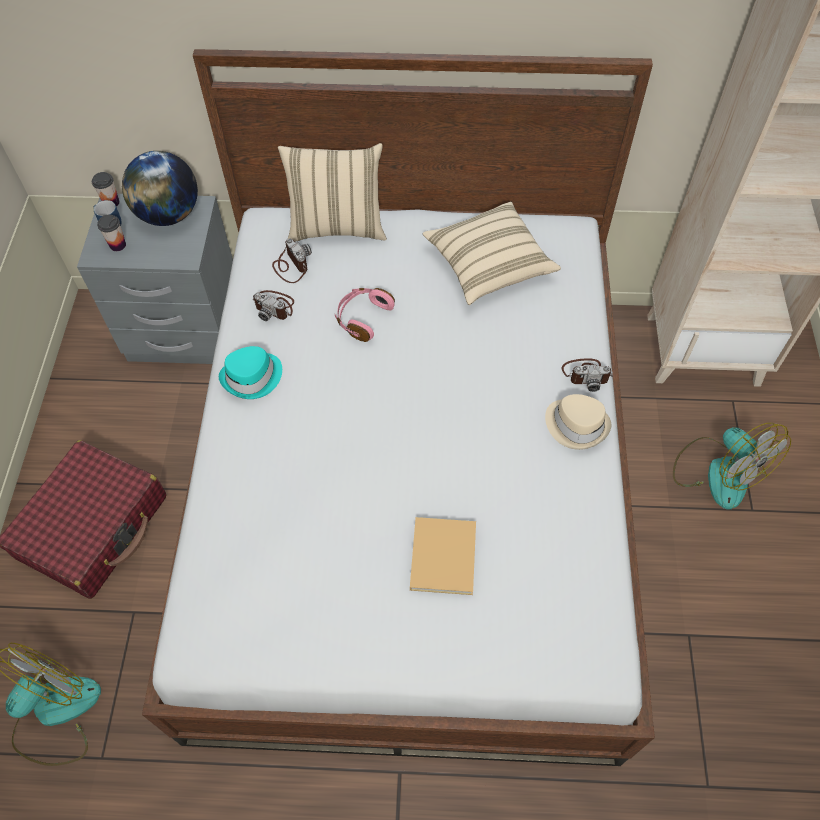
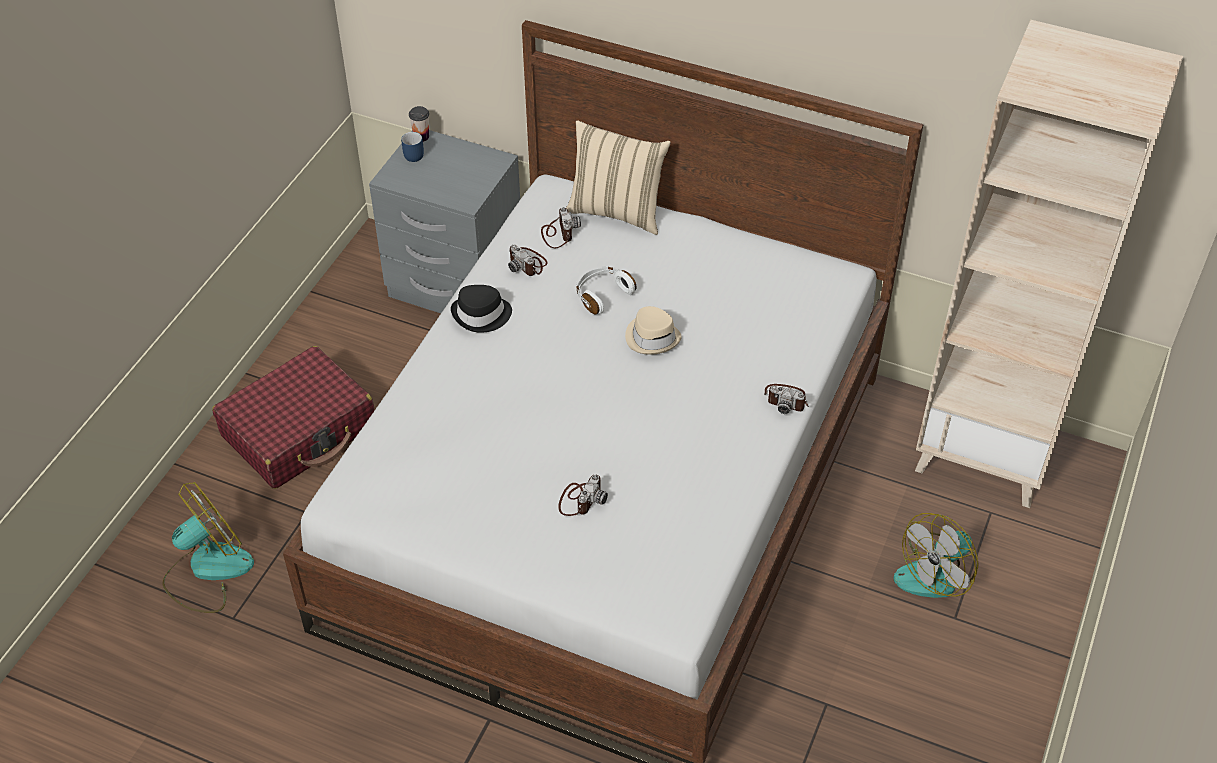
camera: 20 degrees right, 10 degrees down
cup [97,215,126,251] -> none
globe [122,151,198,226] -> none
turquoise hat [219,346,282,399] -> black hat [451,285,512,333]
pink headphones [334,288,395,342] -> white headphones [576,266,636,315]
beige book [410,517,476,595] -> camera [558,475,608,516]
beige pillow [423,202,561,305] -> none
beige hat [545,394,611,450] -> beige hat moved to [625,306,682,355]
fan [673,423,791,509] -> fan turned 60 degrees clockwise [894,513,979,598]

